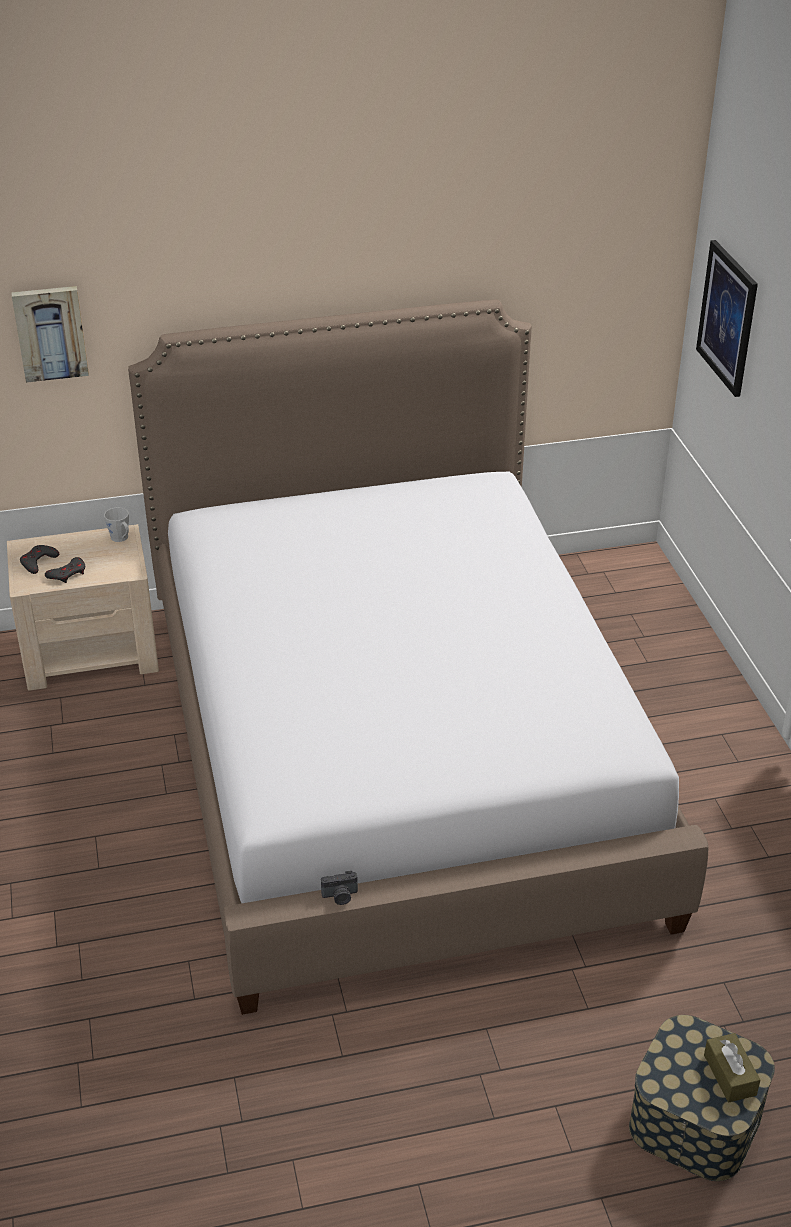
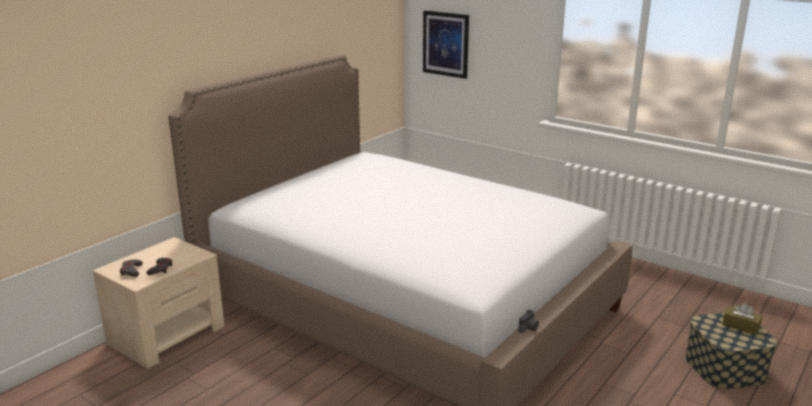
camera: 40 degrees left, 15 degrees down
picture [11,286,89,383] -> none
grey mug [104,507,129,542] -> none

